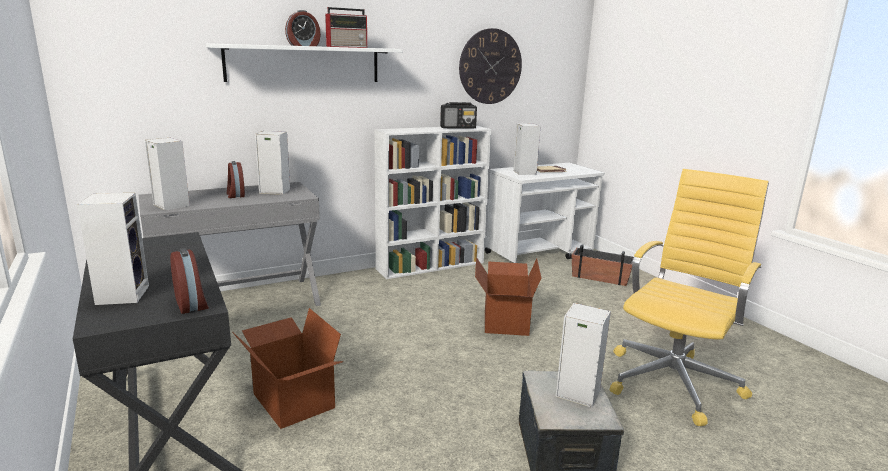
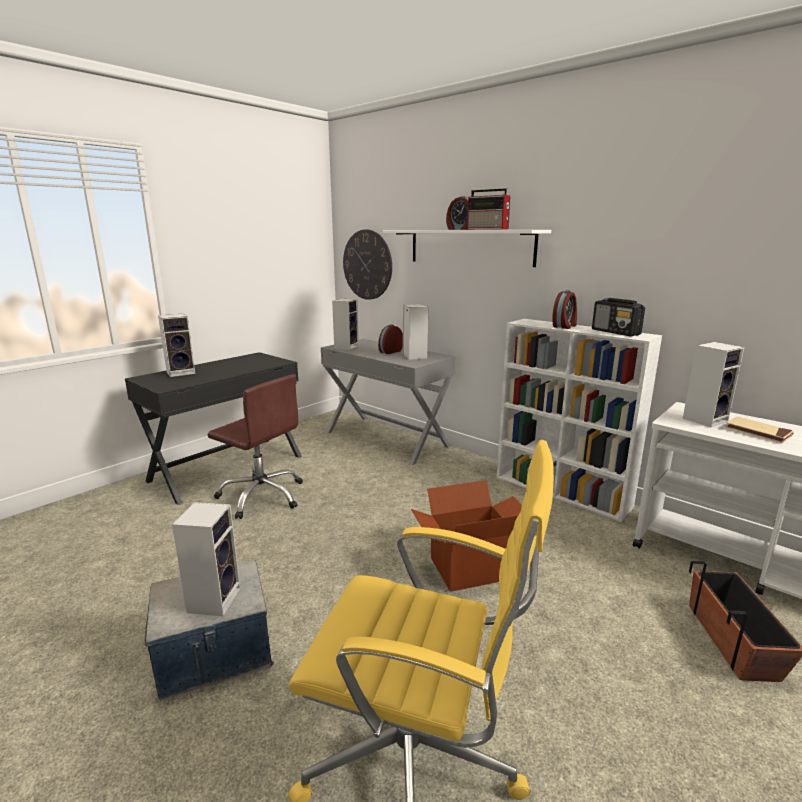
camera: 70 degrees right, 0 degrees up
alarm clock [170,248,209,314] -> alarm clock moved to [552,290,577,329]
cardboard box [232,308,344,429] -> brown office chair [207,374,303,519]
wall clock [459,28,522,104] -> wall clock moved to [343,230,392,300]

